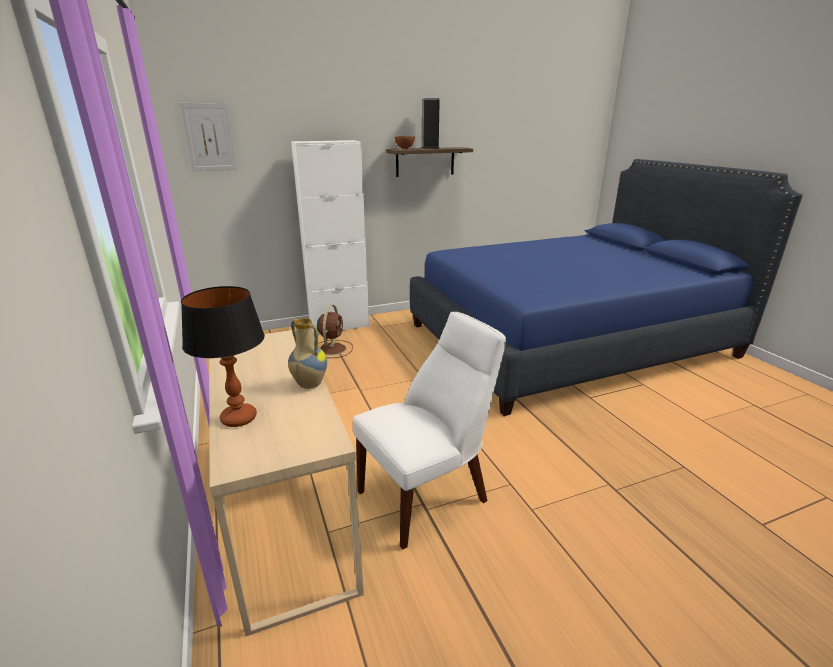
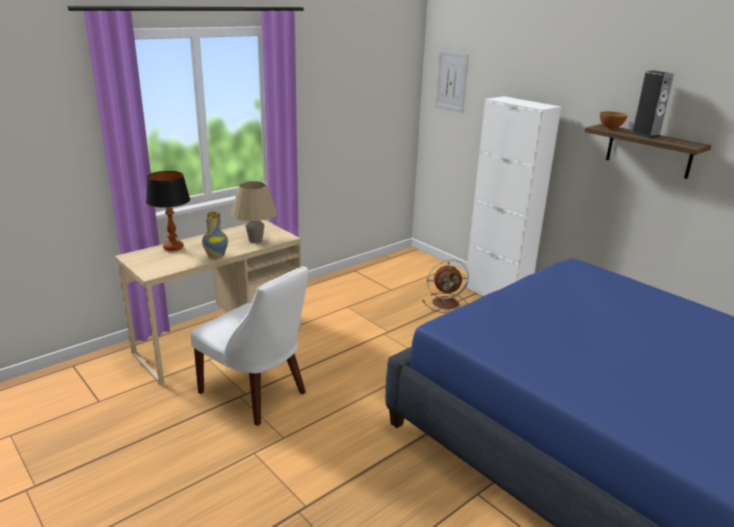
camera: 70 degrees right, 0 degrees up
none -> beige table lamp [231,181,278,243]

